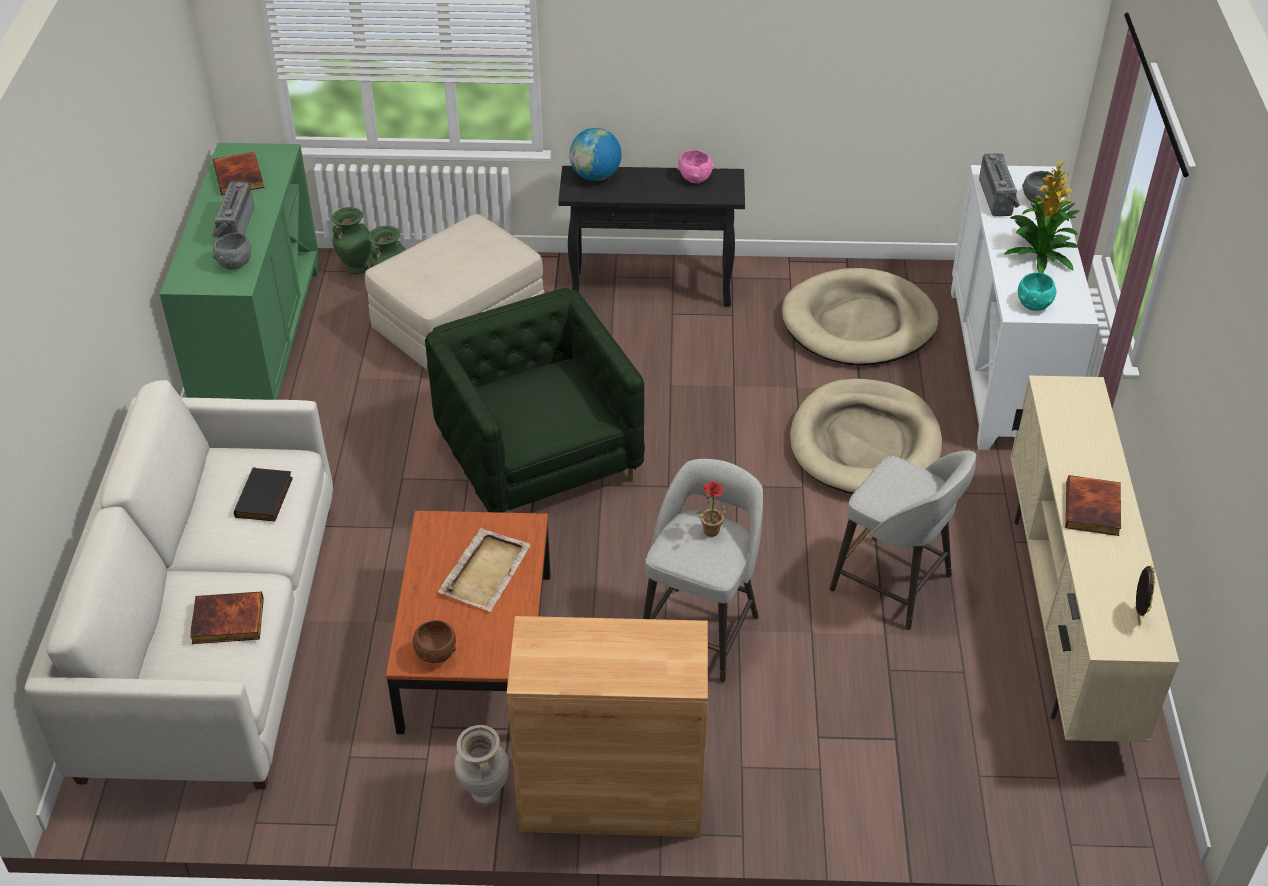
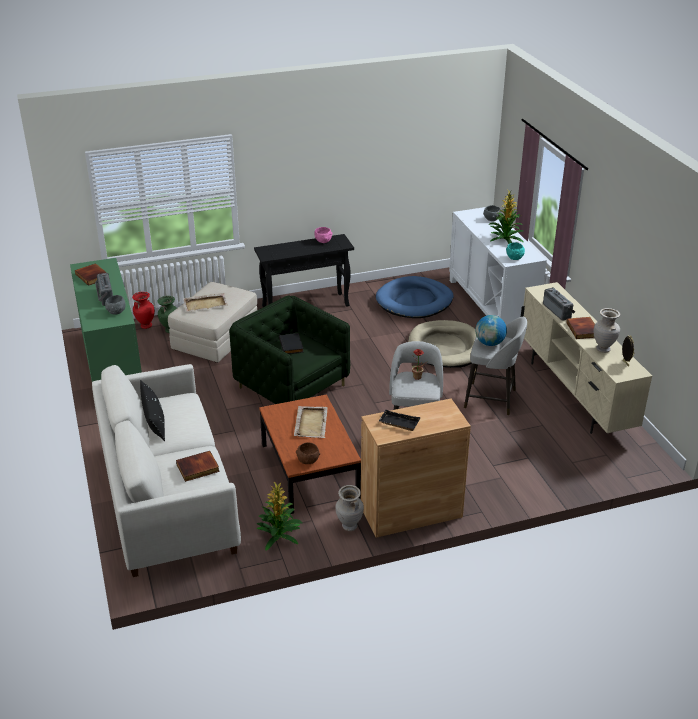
camera: 20 degrees left, 10 degrees down
black book [234,467,293,521] -> black book moved to [279,333,304,354]
green vase [332,207,372,274] -> red vase [132,292,155,329]
globe [569,128,621,181] -> globe moved to [475,315,507,346]
beige dog bed [782,268,939,366] -> blue dog bed [376,276,453,318]
radio [979,153,1020,216] -> radio moved to [543,288,575,321]
none -> black pillow [140,380,165,441]
none -> beige tray [183,293,228,312]
none -> potted plant [256,481,302,550]
none -> black tray [379,410,421,431]
none -> beige vase [594,308,620,353]

